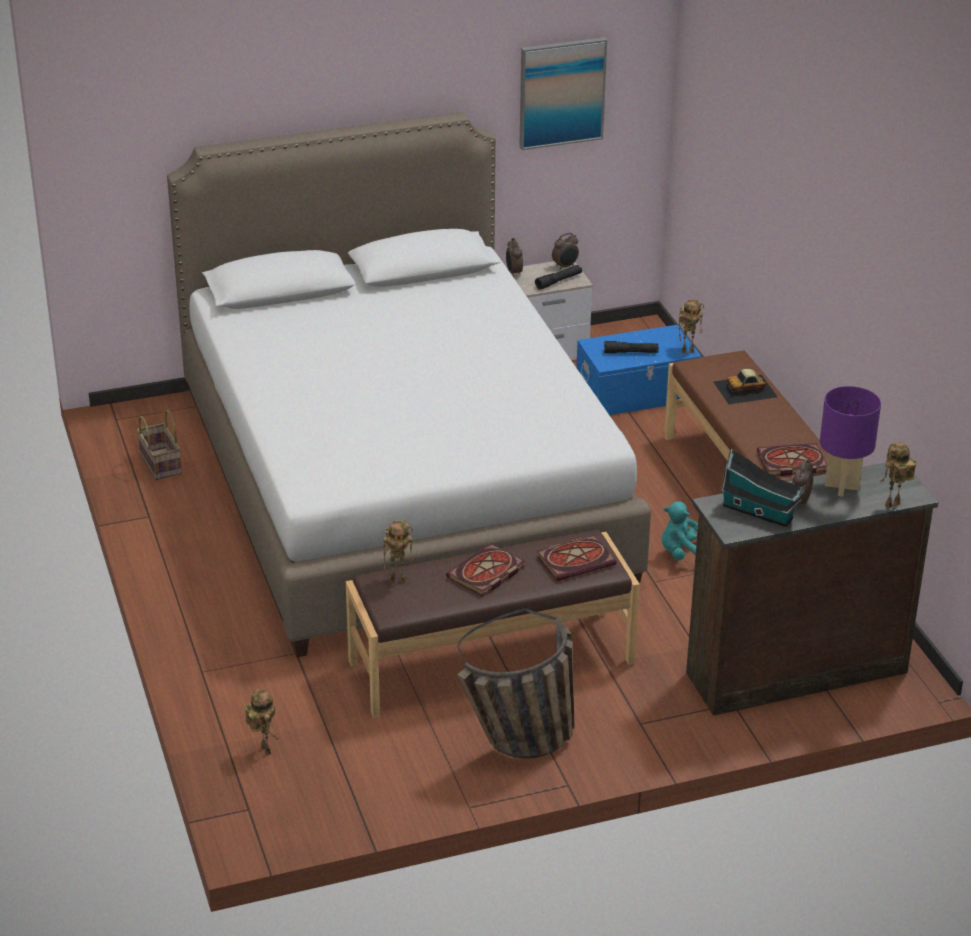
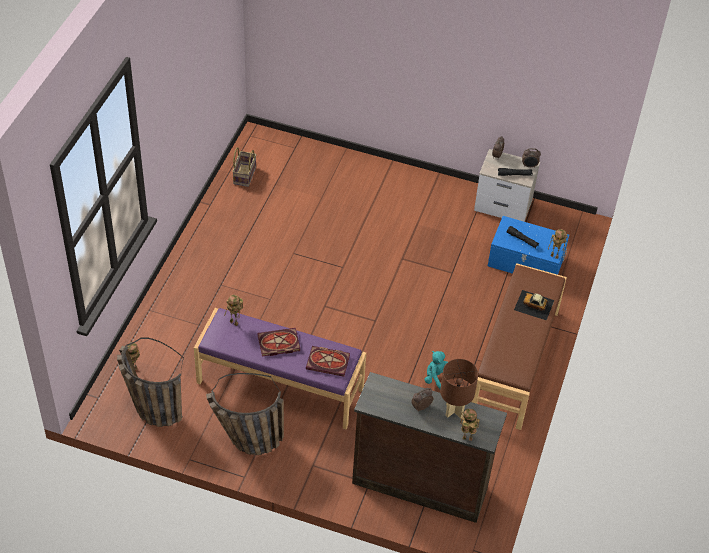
camera: 35 degrees right, 15 degrees up
white bed [167,112,651,657] -> none
brown bench [346,530,640,718] -> purple bench [194,308,366,429]
picture [519,37,607,150] -> none
toy house [721,449,804,527] -> none
book [757,443,827,476] -> none
purple table lamp [820,386,881,497] -> brown table lamp [440,359,478,419]
none -> basket [117,338,184,427]

